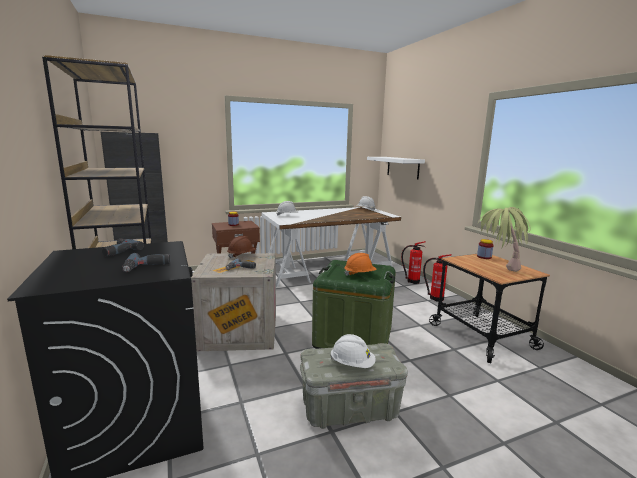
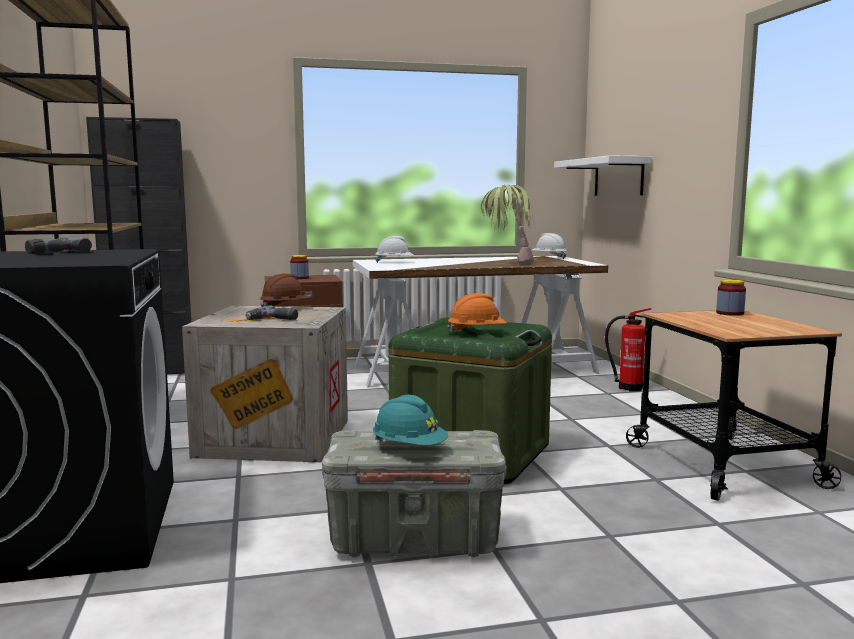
camera: 10 degrees right, 5 degrees down
power drill [122,253,170,272] -> none
white hard hat [330,334,376,368] -> turquoise hard hat [373,395,448,446]
fire extinguisher [423,254,452,302] -> none
potted plant [478,207,531,272] -> potted plant moved to [481,185,534,264]

